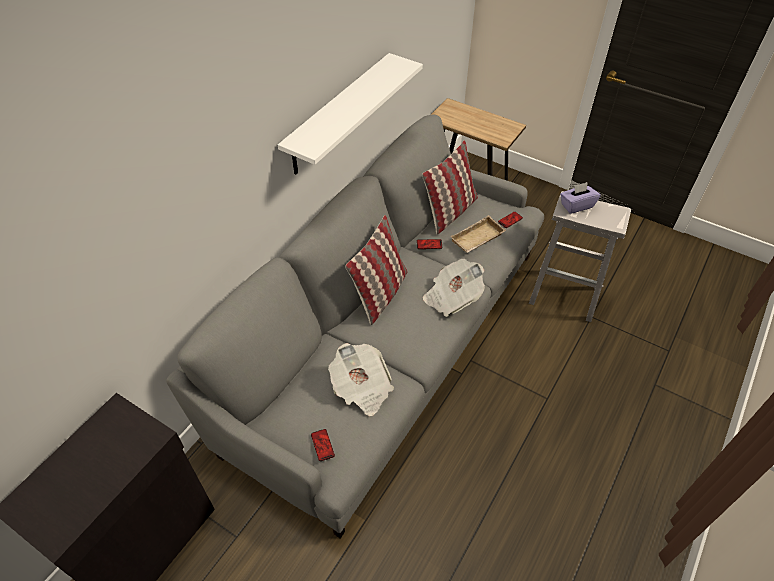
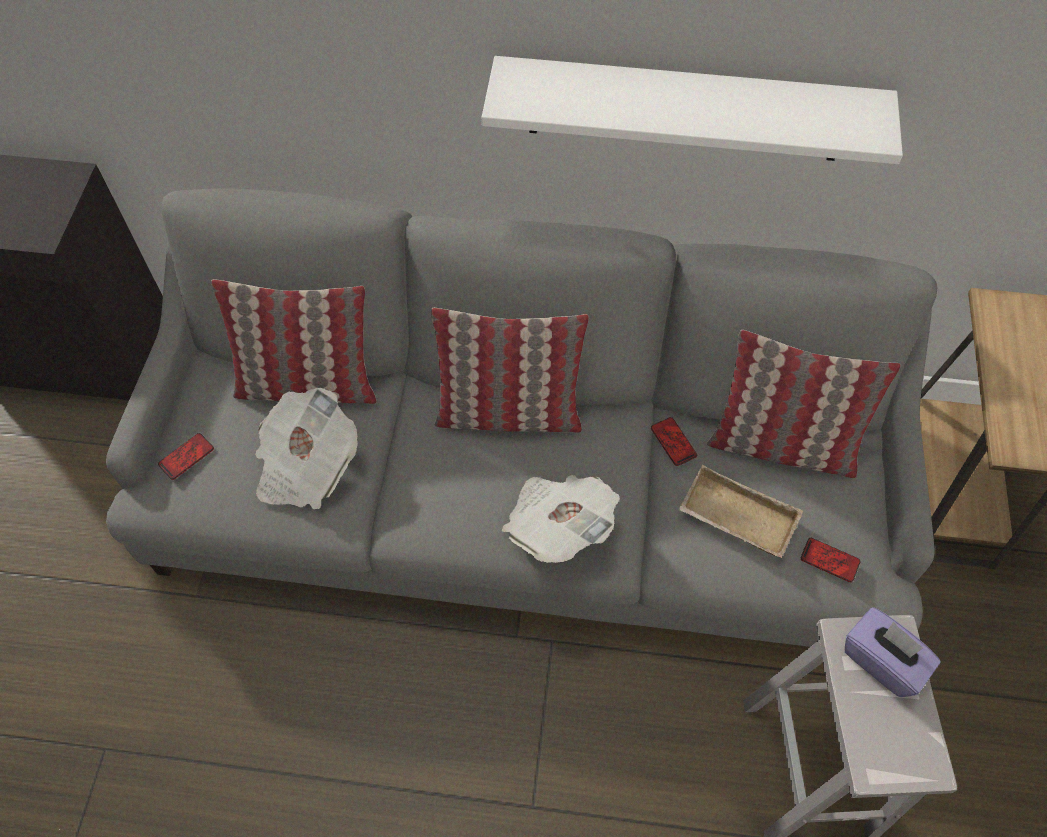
camera: 65 degrees right, 10 degrees up
none -> pillow [211,279,377,404]

